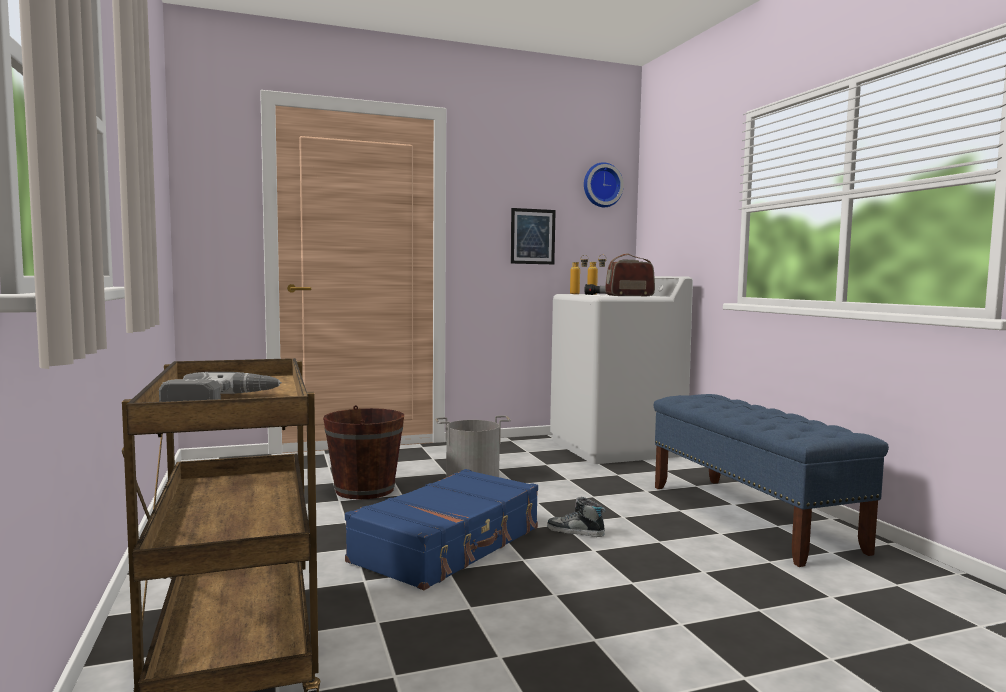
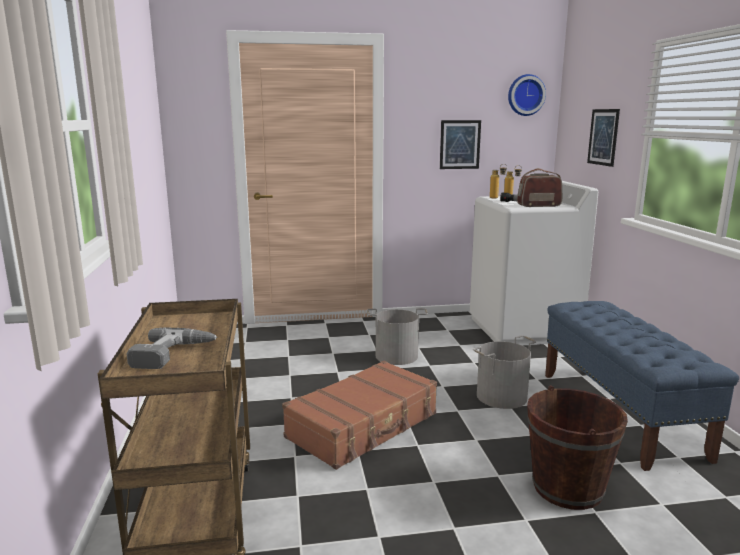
camera: 10 degrees right, 10 degrees up
brown bucket [323,405,404,499] -> brown bucket moved to [527,385,628,510]
blue suitcase [345,469,538,590] -> brown suitcase [282,361,437,470]
shoe [547,497,606,537] -> none
none -> grey bucket [473,335,537,409]
none -> picture [587,109,620,167]

